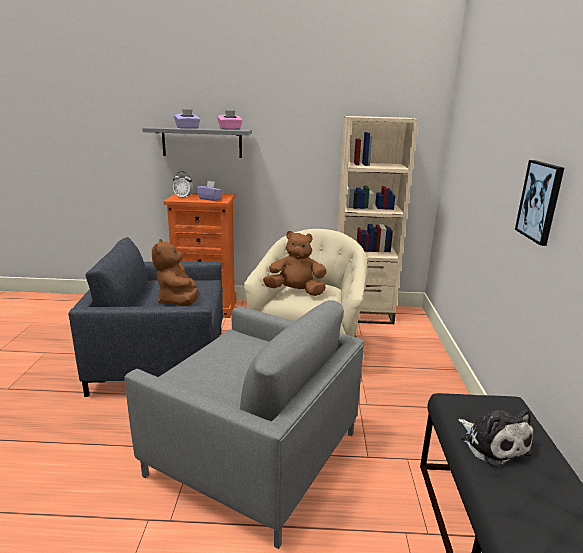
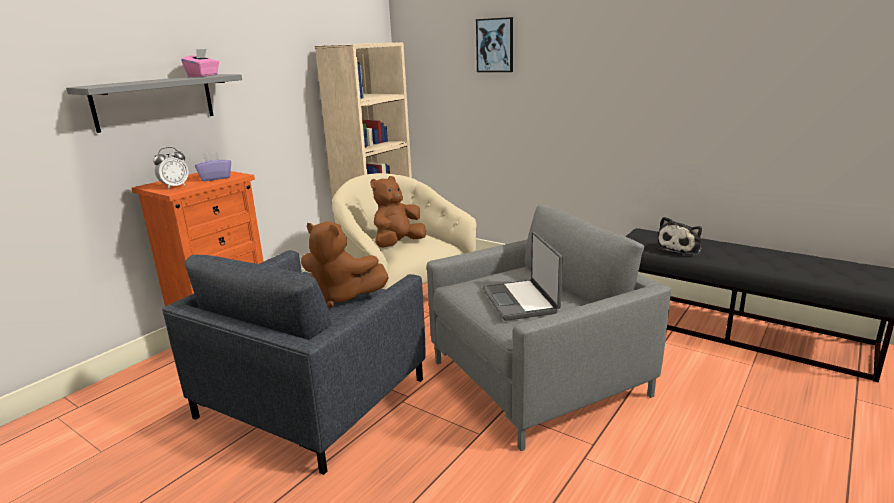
camera: 55 degrees left, 0 degrees up
purple tissue box [174,109,200,129] -> none
plush toy [458,409,533,467] -> plush toy turned 120 degrees clockwise [656,217,702,255]
picture [515,160,564,246] -> picture moved to [476,17,513,72]
none -> laptop [483,232,563,321]

